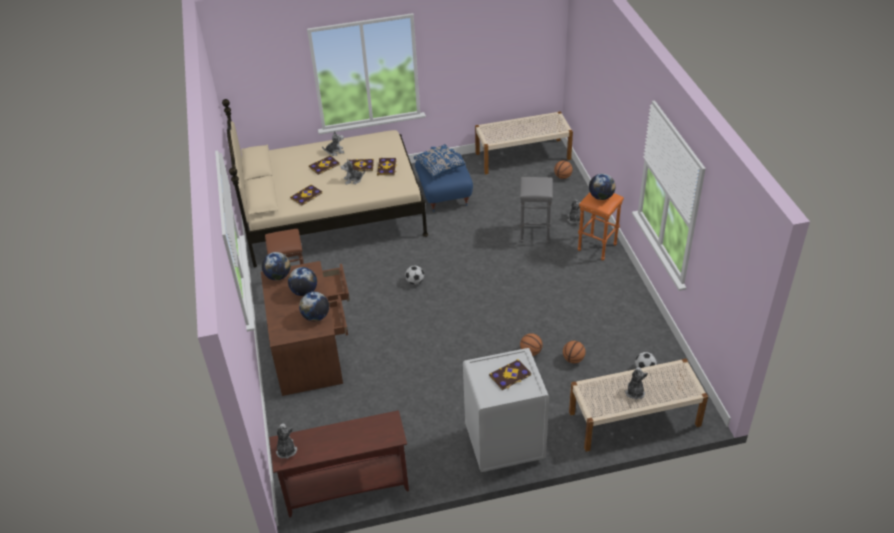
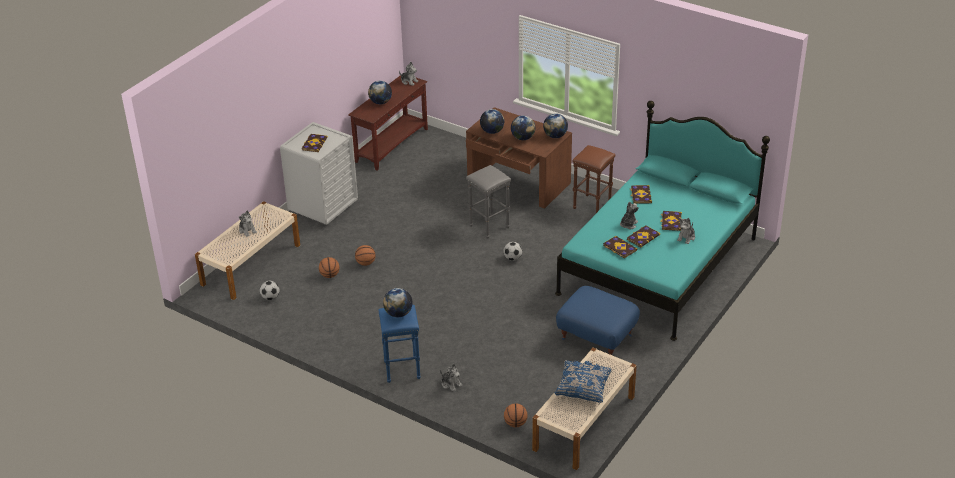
camera: 135 degrees right, 5 degrees down
beige bed [222,99,428,267] -> turquoise bed [555,101,770,341]
blue pillow [413,144,466,177] -> blue pillow moved to [555,360,612,403]
grey stool [520,177,553,243] -> grey stool moved to [466,165,511,239]
orange stool [578,193,624,260] -> blue stool [379,305,421,383]
none -> globe [368,81,392,104]

